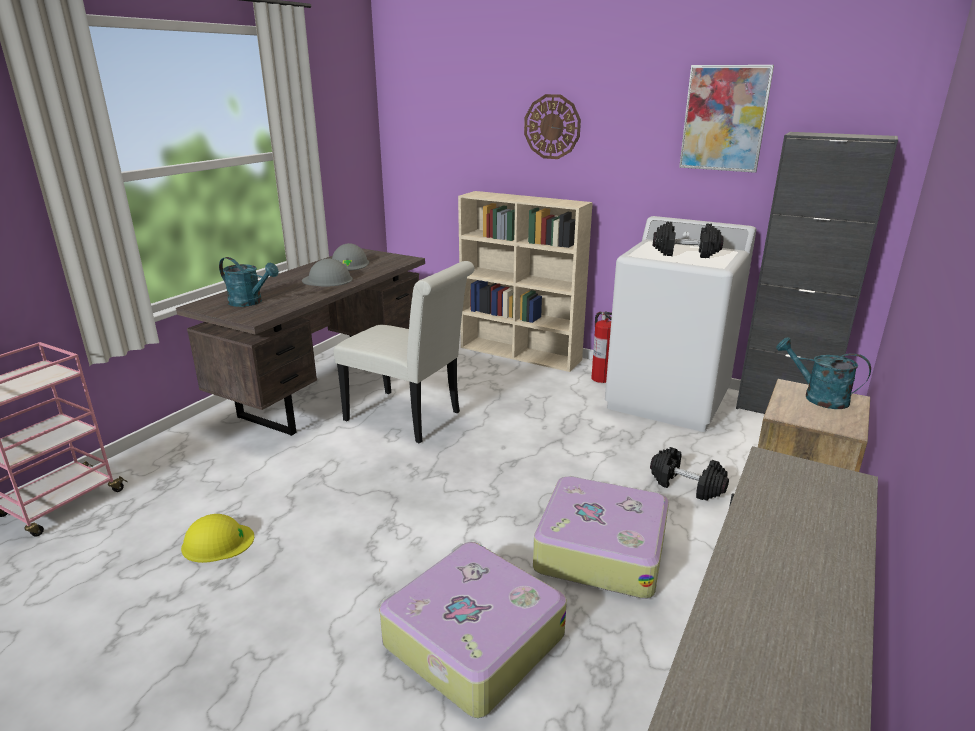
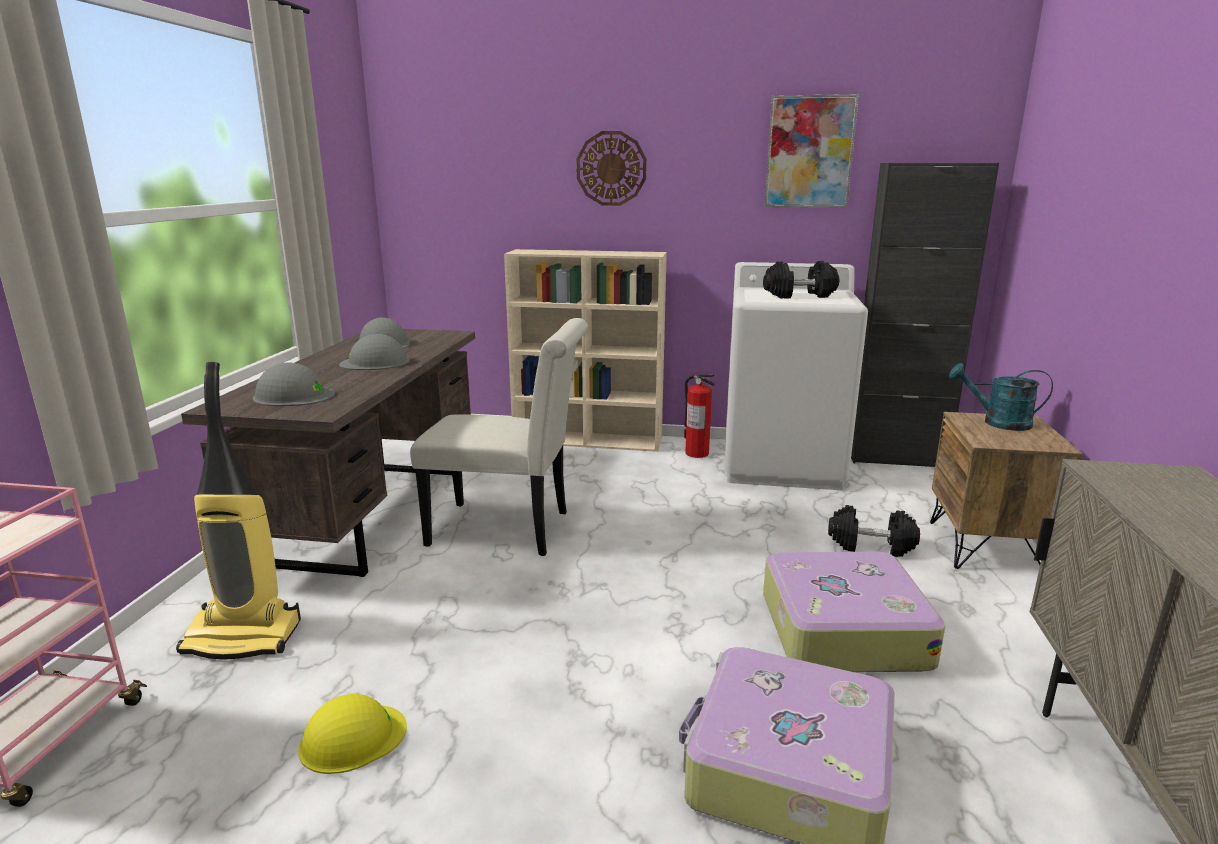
camera: 20 degrees left, 5 degrees down
turquoise watering can [219,257,279,307] -> grey hard hat [252,363,335,406]
none -> vacuum cleaner [176,362,301,660]

